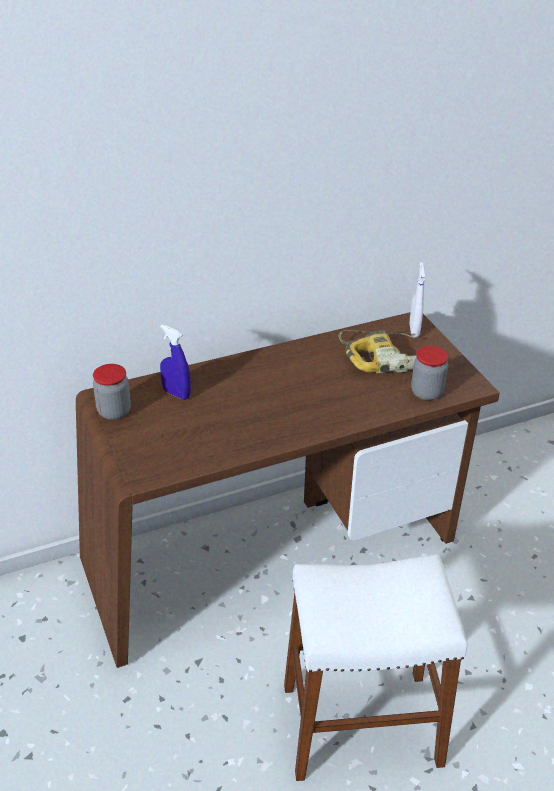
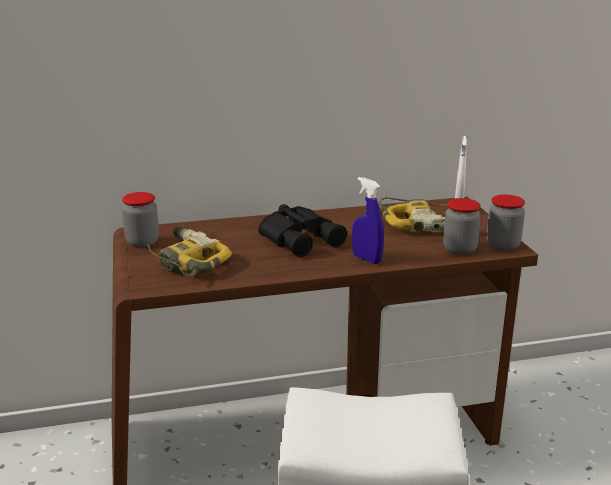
camera: 10 degrees right, 15 degrees down
blue spray bottle [160,325,191,400] -> blue spray bottle moved to [352,177,384,264]
none -> power drill [147,225,232,277]
none -> black binoculars [258,204,347,257]
none -> jar [487,194,525,251]

